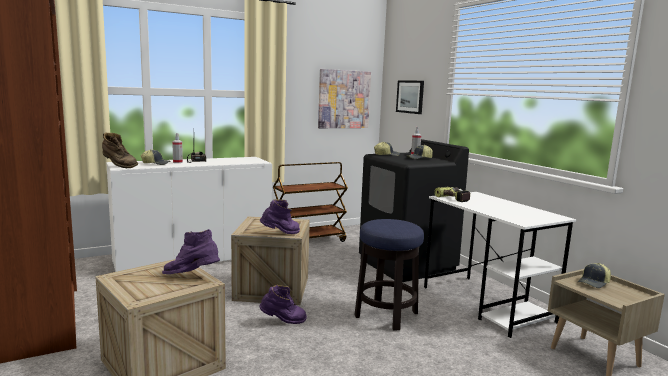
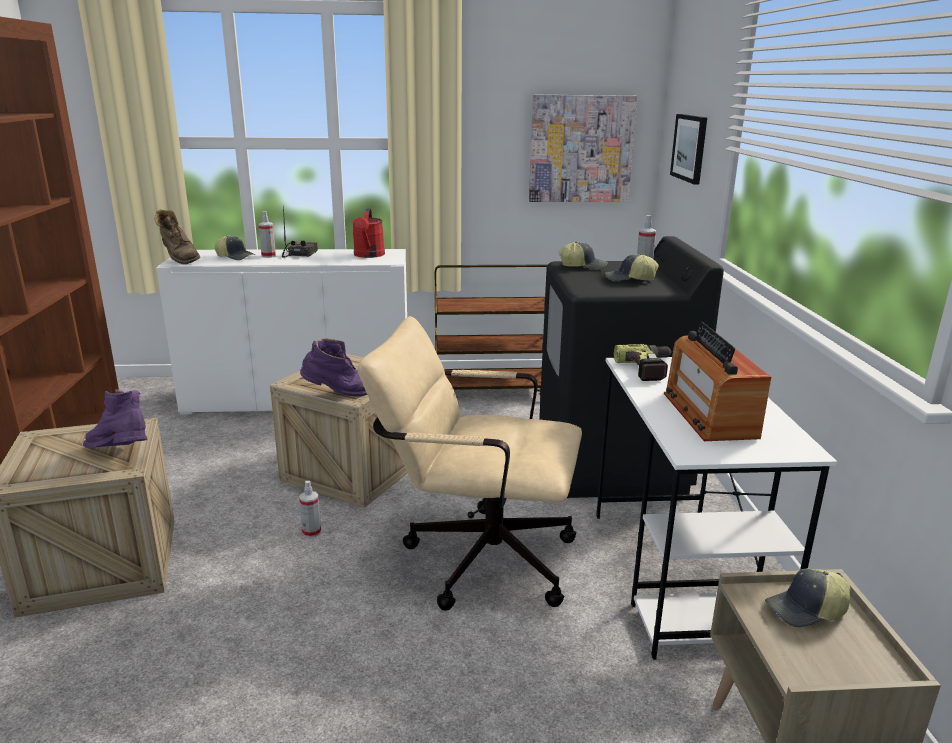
camera: 25 degrees right, 10 degrees up
purple boot [259,285,307,324] -> spray bottle [299,481,321,538]
stool [355,219,424,331] -> beige office chair [357,316,582,611]
none -> red watering can [352,209,385,258]
none -> radio [664,322,771,441]

